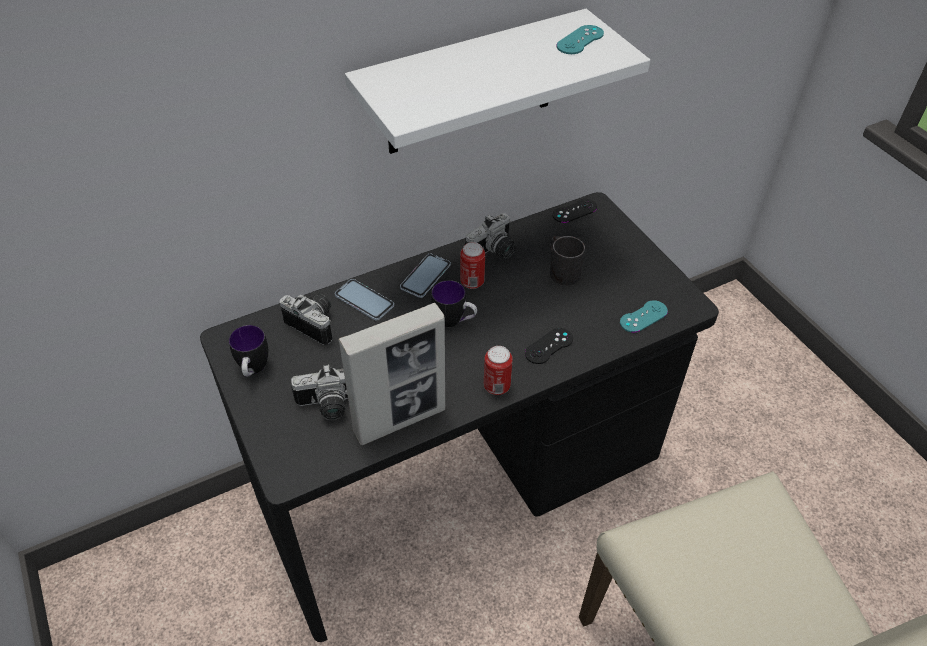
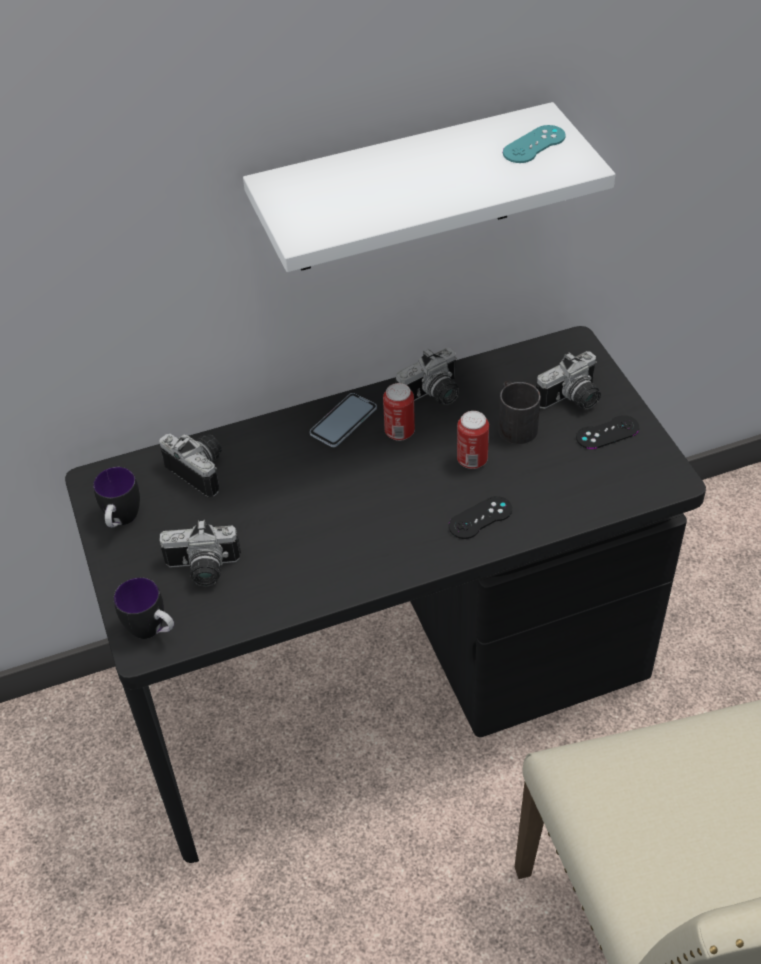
camera: 10 degrees right, 0 degrees up
phone [335,279,394,321] -> none
picture frame [338,303,445,445] -> none
mug [431,280,477,327] -> mug moved to [114,577,174,639]
can [484,346,513,395] -> can moved to [457,411,489,469]
black game controller [552,199,597,223] -> black game controller moved to [576,415,639,449]
turquoise game controller [620,300,668,333] -> none
none -> camera [536,351,601,409]

